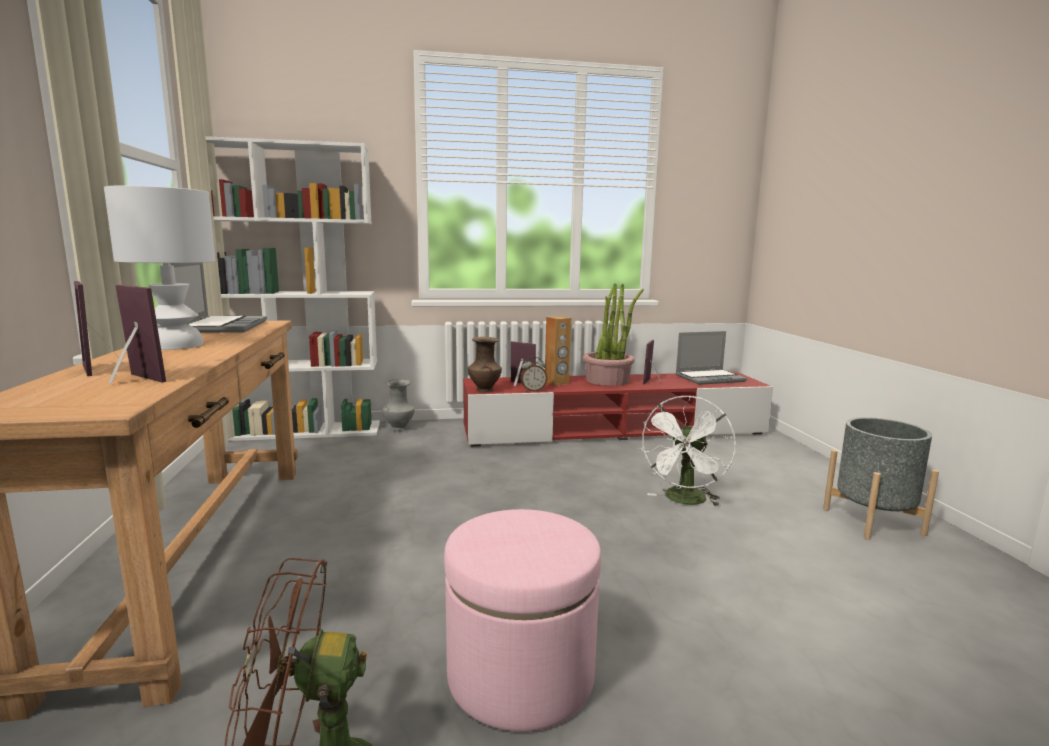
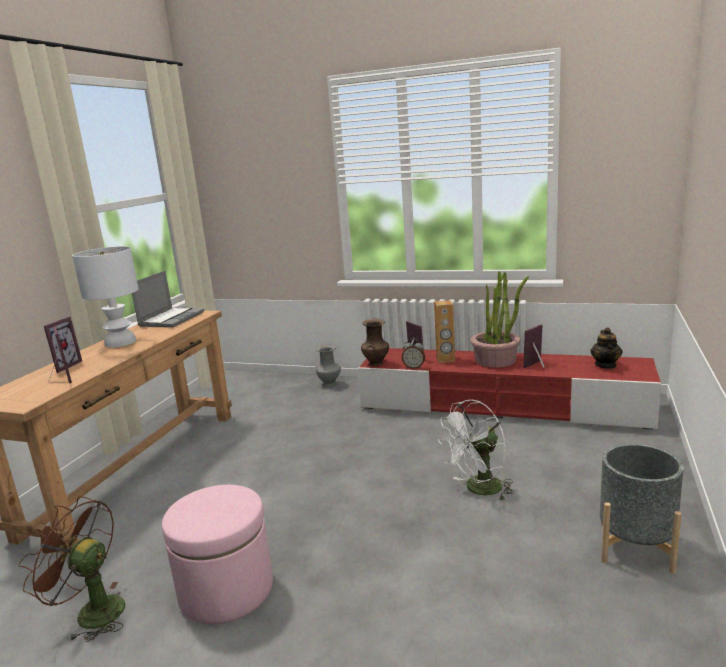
camera: 30 degrees right, 5 degrees up
picture frame [74,281,113,376] -> picture frame turned 150 degrees counterclockwise [44,316,82,373]
white bookcase [206,136,380,441] -> none
laptop [675,331,747,385] -> teapot [590,328,622,369]

